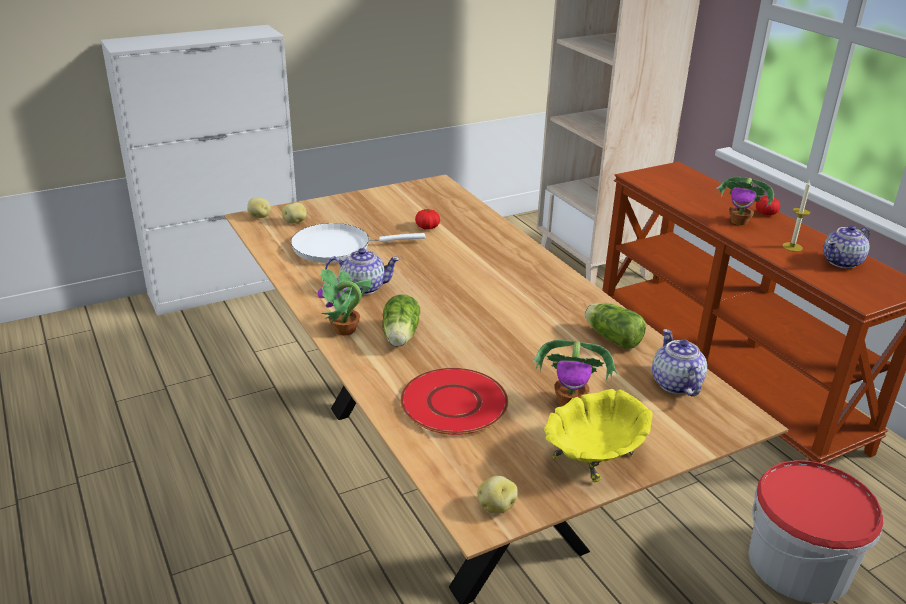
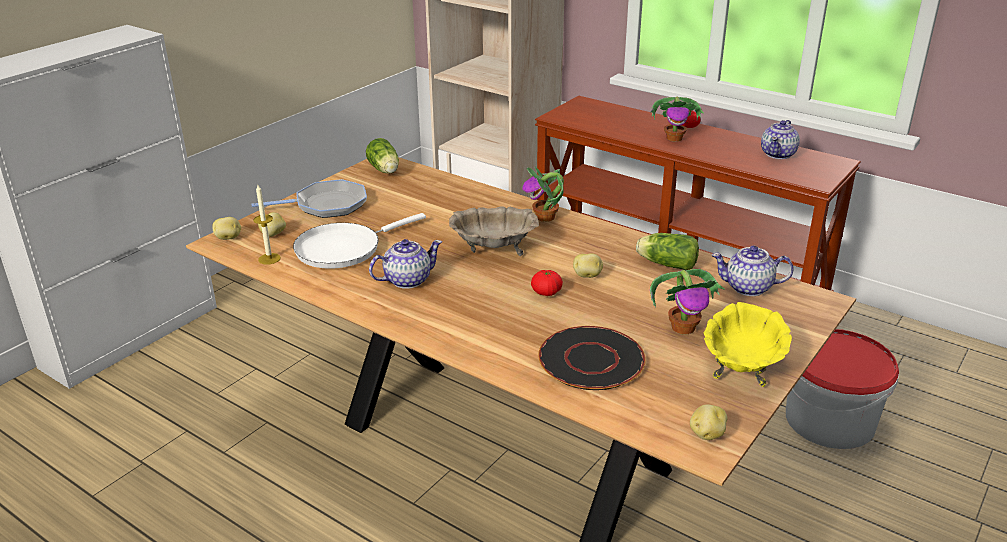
camera: 25 degrees left, 0 degrees up
potted plant [317,268,371,336] -> potted plant moved to [522,166,564,222]
lettuce [382,294,420,347] -> lettuce moved to [366,138,399,174]
red plate [400,368,508,435] -> black plate [538,326,646,390]
tomato [415,209,440,230] -> tomato moved to [531,270,563,296]
teapot [652,329,707,396] -> teapot turned 45 degrees counterclockwise [712,245,794,296]
candle [782,179,811,252] -> candle moved to [253,185,281,265]
none -> frying pan [252,179,367,218]
none -> beige bowl [449,206,539,256]
none -> potato [573,253,603,278]

